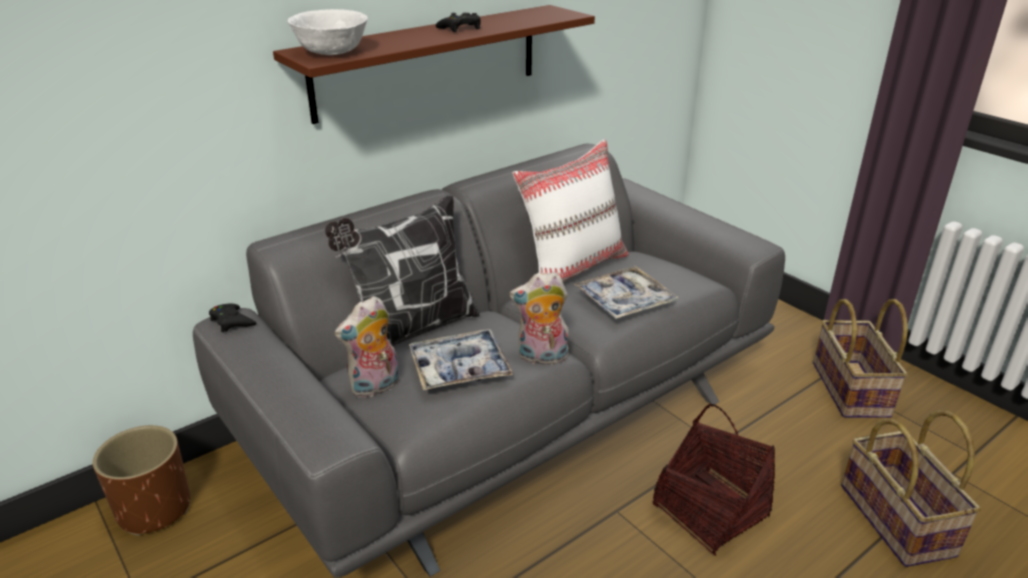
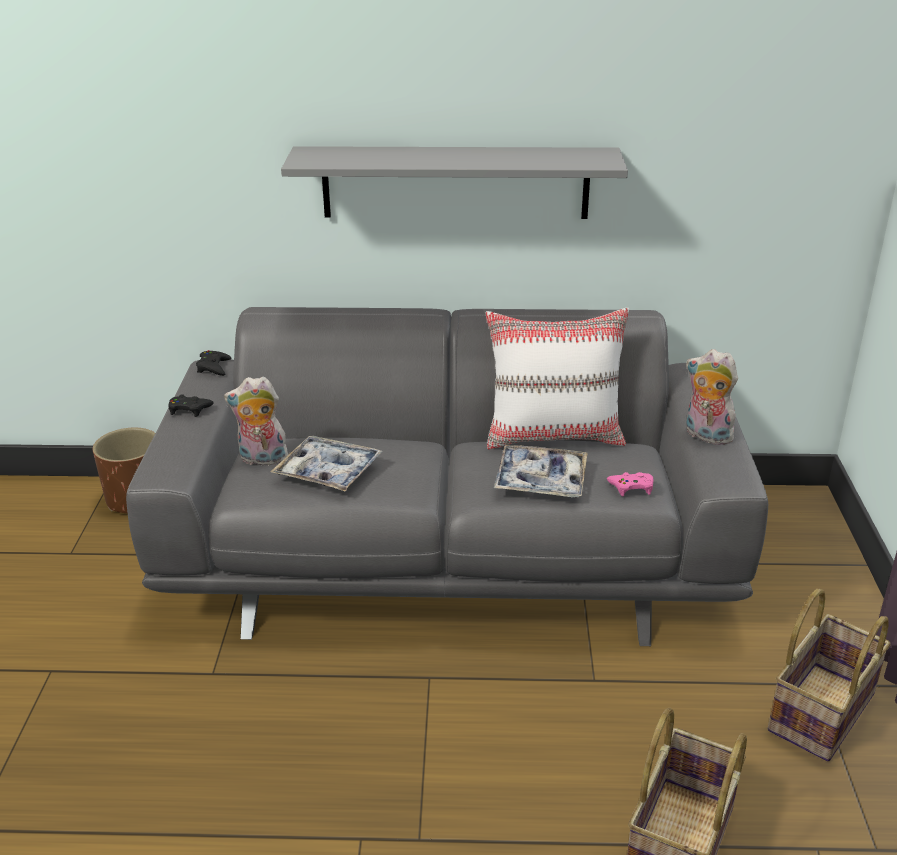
camera: 40 degrees right, 0 degrees up
brown shelf [273,5,595,124] -> grey shelf [281,146,628,219]
white bowl [287,9,368,55] -> none
pillow [325,194,480,345] -> none
black game controller [436,13,481,32] -> black game controller moved to [169,394,214,417]
plush toy [509,272,569,365] -> plush toy moved to [686,349,738,445]
basket [653,404,775,556] -> none
none -> pink game controller [607,472,653,496]

